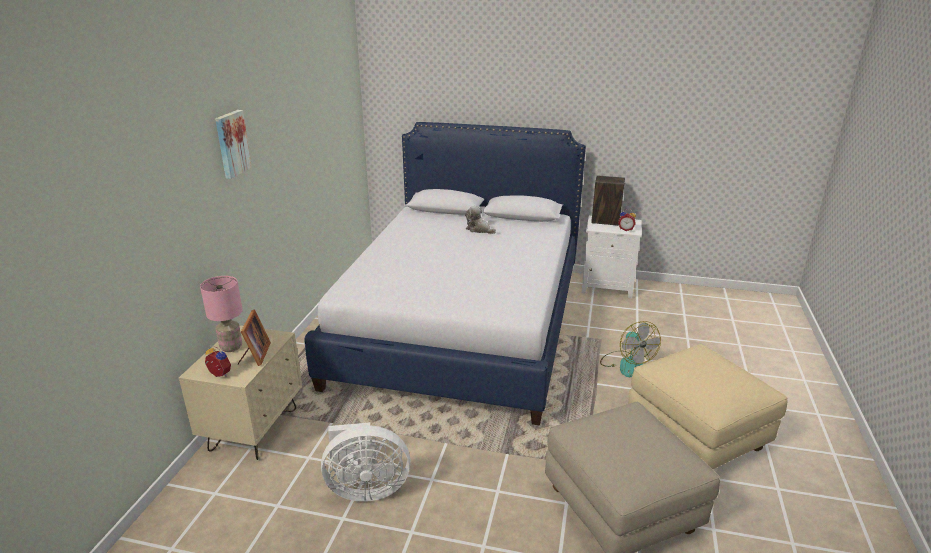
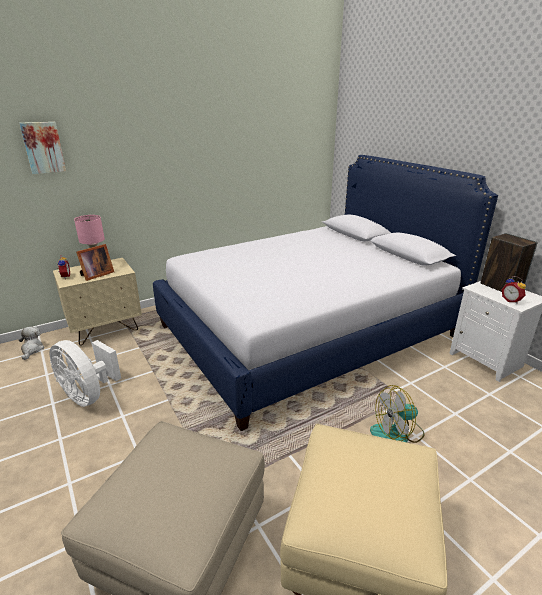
camera: 45 degrees right, 0 degrees up
picture [215,110,252,179] -> picture moved to [19,122,66,174]
plush toy [465,206,496,234] -> plush toy moved to [19,327,44,360]
fan [600,321,661,377] -> fan turned 45 degrees clockwise [370,385,424,443]

